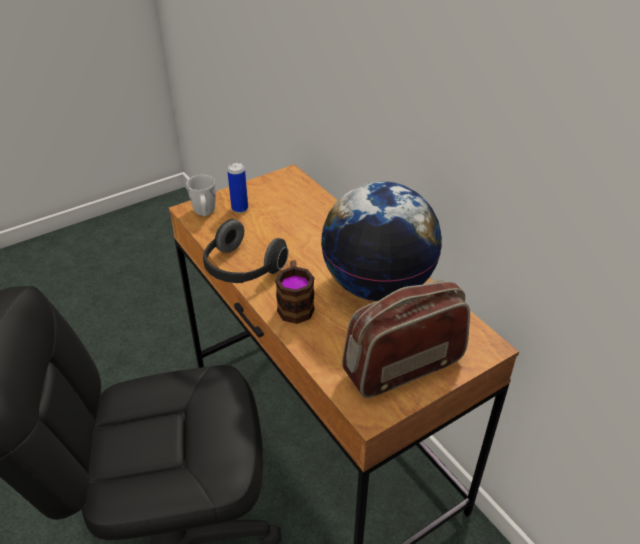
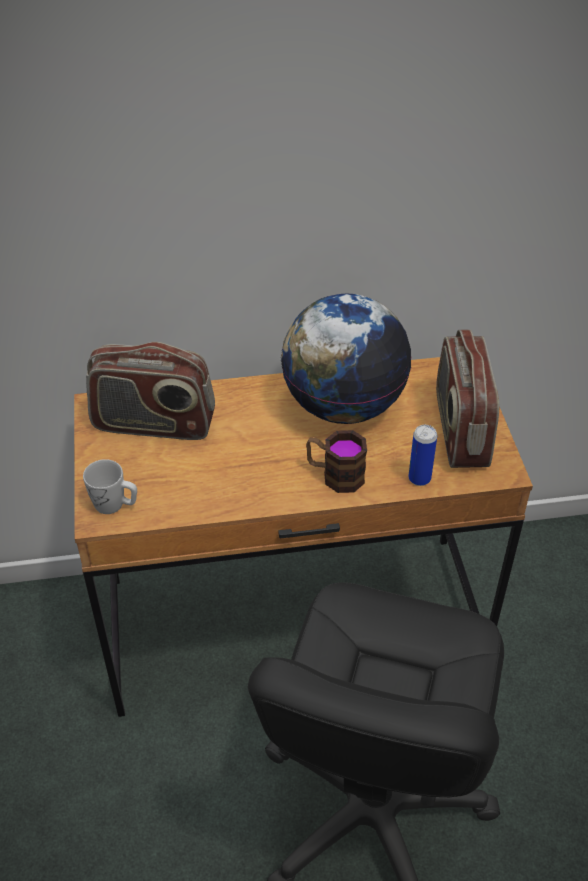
camera: 65 degrees left, 5 degrees up
headphones [203,219,288,283] -> none
can [227,163,248,213] -> can moved to [408,425,437,486]
none -> radio [86,342,215,440]

